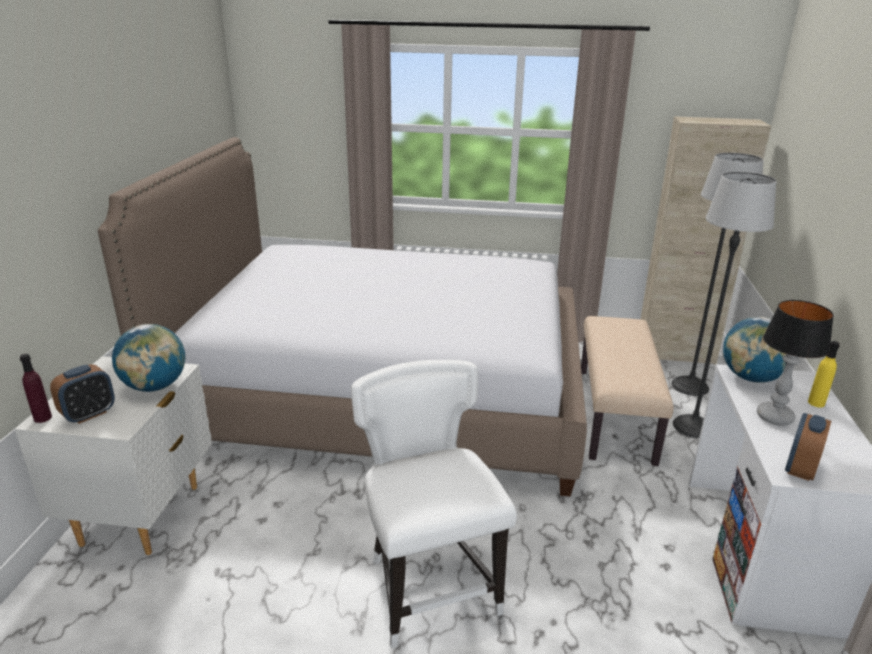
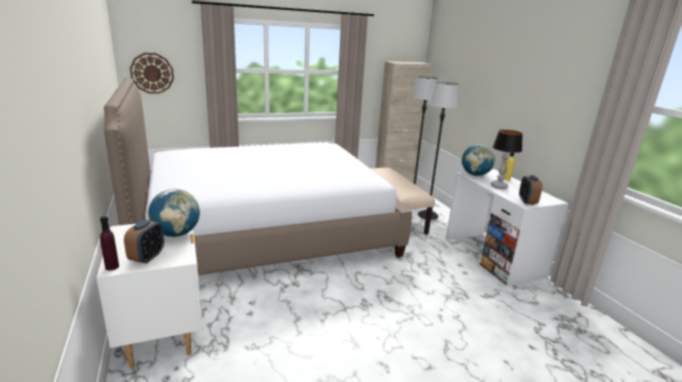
camera: 30 degrees left, 5 degrees down
white chair [351,360,517,648] -> none
none -> wall clock [130,53,174,94]

